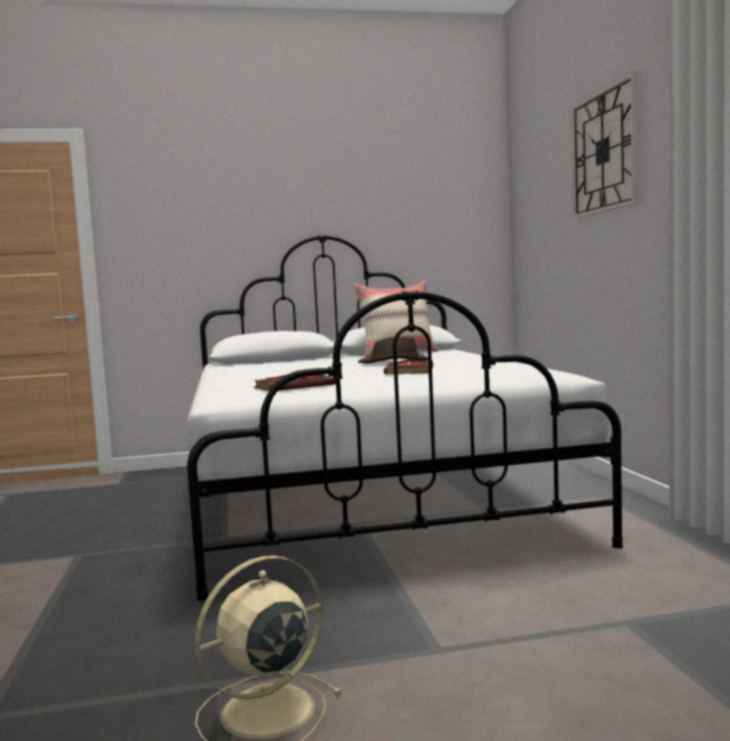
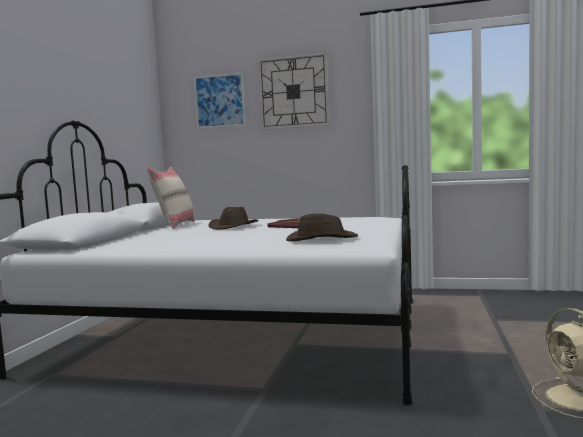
camera: 65 degrees left, 0 degrees up
book [253,375,336,391] -> brown hat [286,214,358,241]
none -> picture [194,72,245,129]

